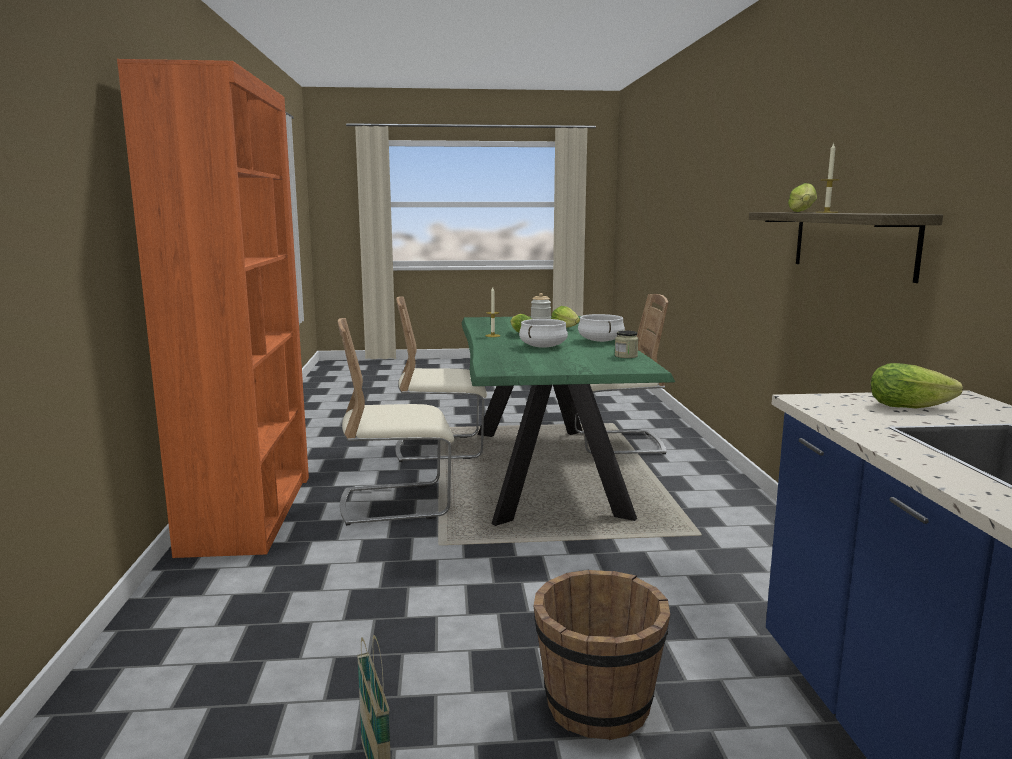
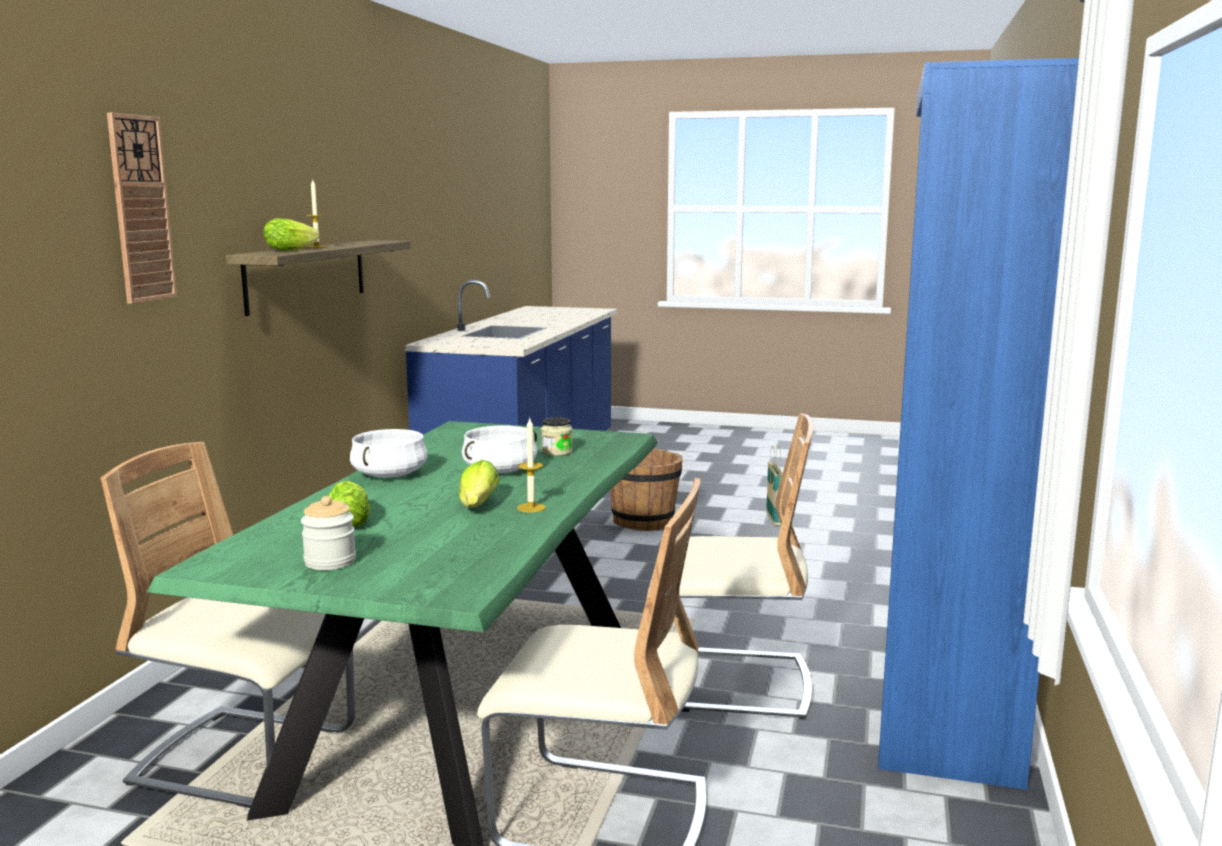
camera: 160 degrees left, 0 degrees up
orange bookcase [117,59,309,558] -> blue bookcase [878,58,1079,790]
jar [615,330,638,358] -> jar moved to [541,417,573,456]
lettuce [871,363,963,408] -> none
none -> wall clock [107,113,177,304]

